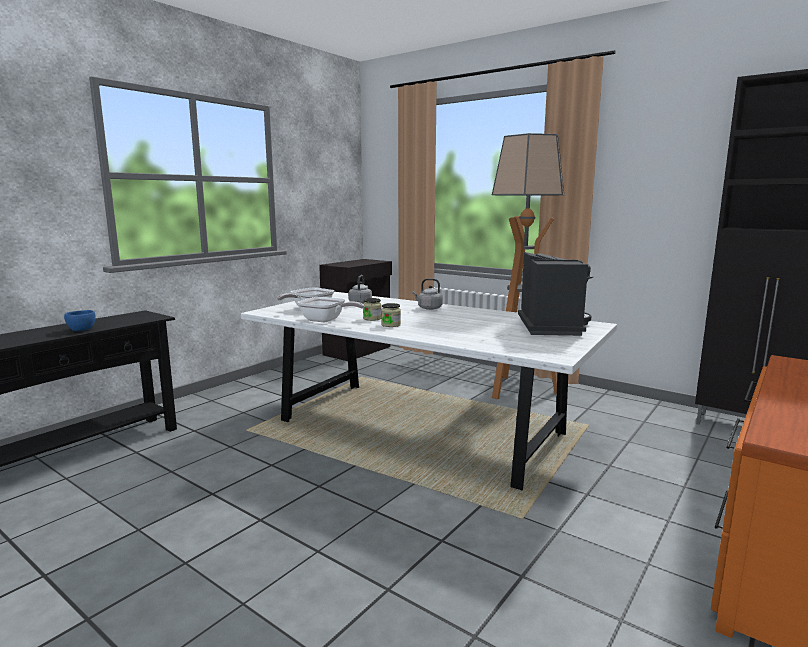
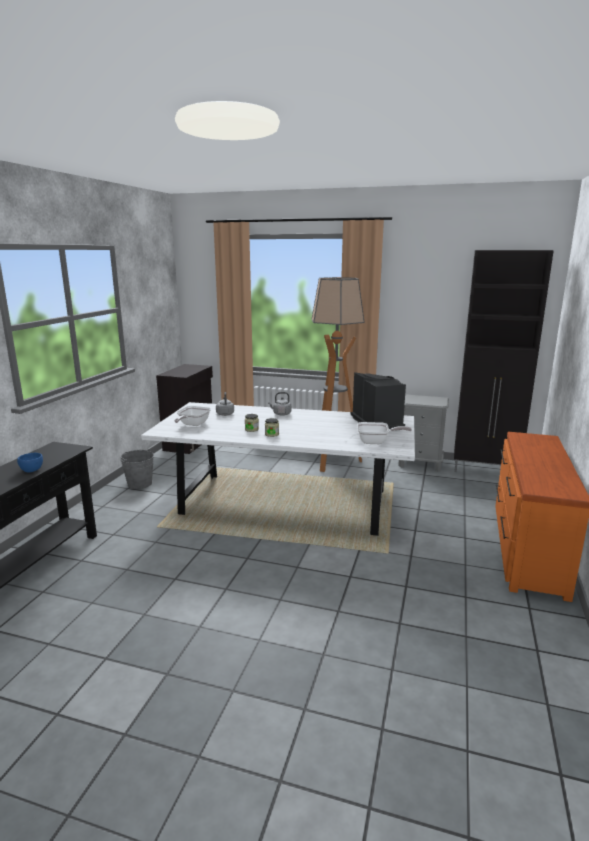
camera: 20 degrees left, 5 degrees up
frying pan [297,297,364,322] -> frying pan moved to [357,422,412,444]
none -> grey bucket [120,449,154,489]
none -> grey nightstand [398,394,449,471]

